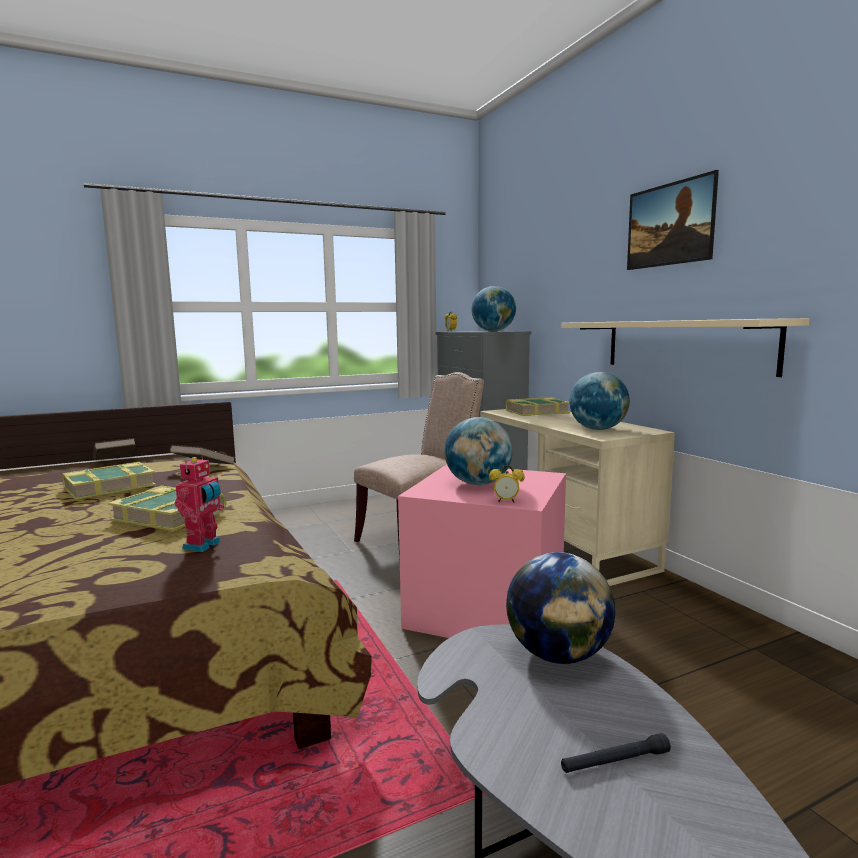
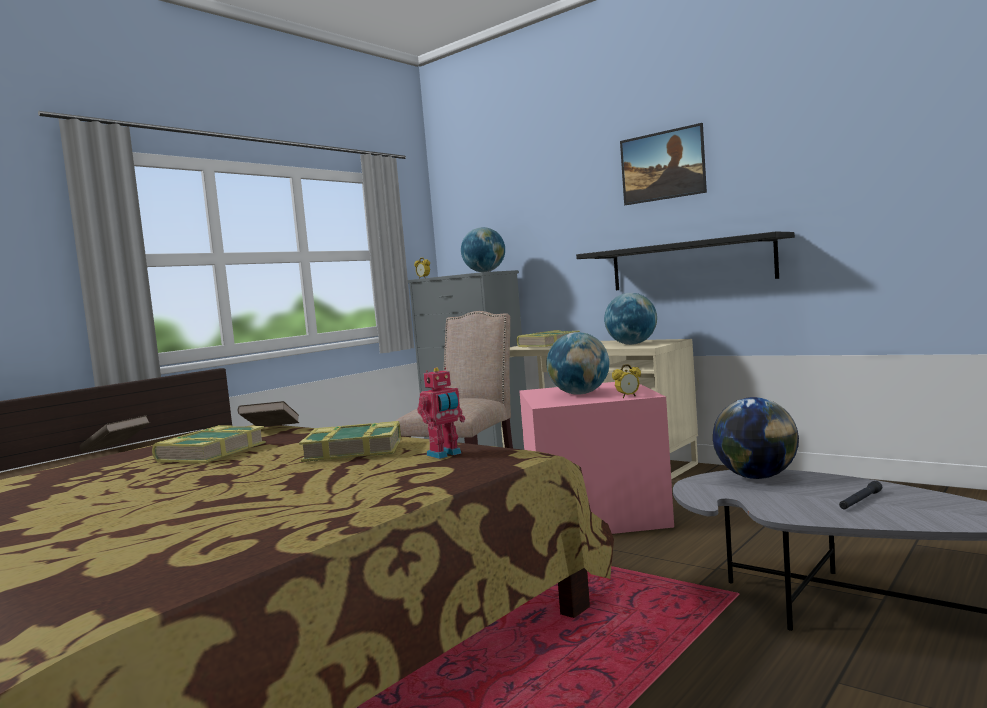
camera: 25 degrees left, 5 degrees down
toy robot [175,456,224,552] -> toy robot turned 60 degrees clockwise [417,367,465,459]
beige shelf [561,318,809,377] -> black shelf [576,232,795,290]

